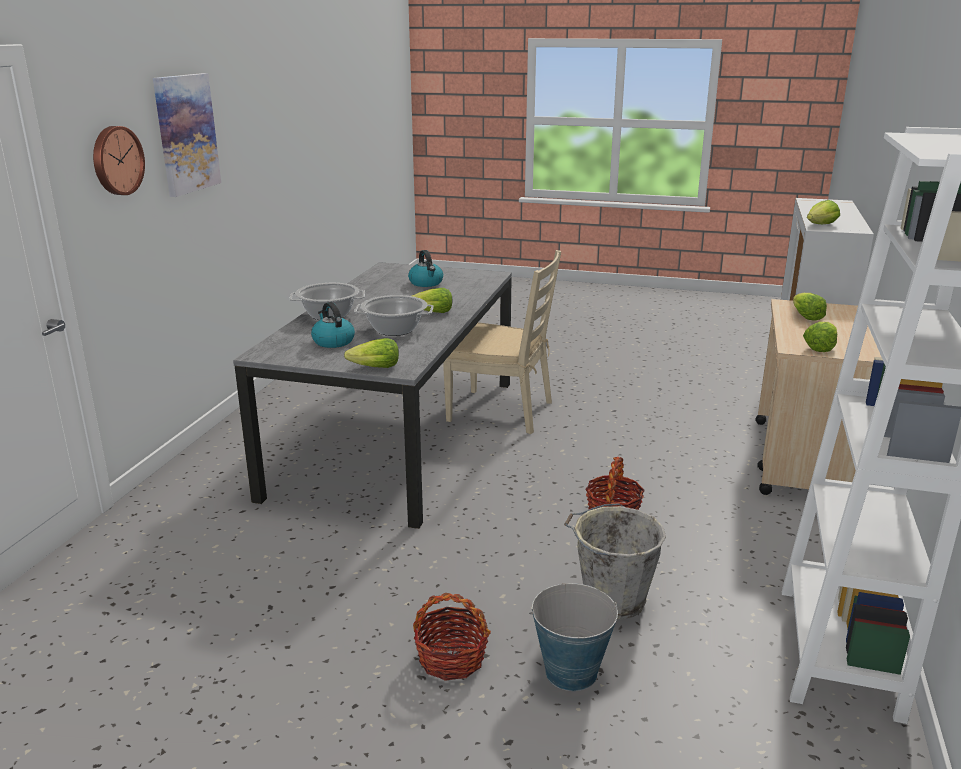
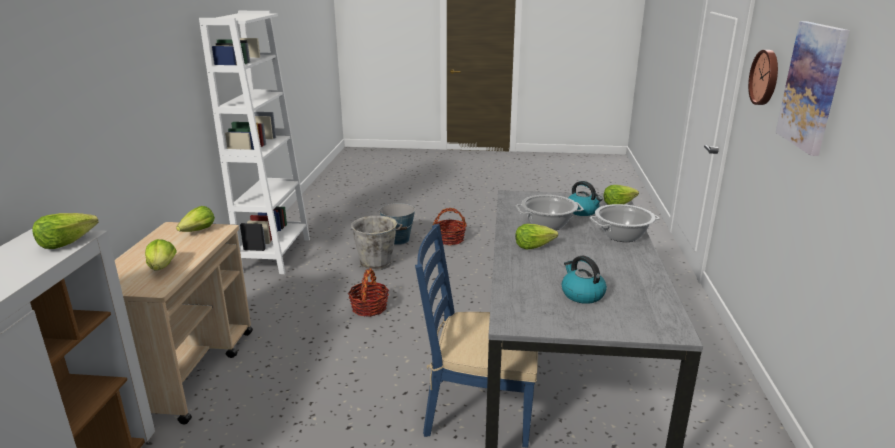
camera: 170 degrees right, 0 degrees up
lettuce [344,338,399,368] -> lettuce moved to [604,185,639,205]
beige chair [443,250,561,434] -> blue chair [415,224,538,448]

